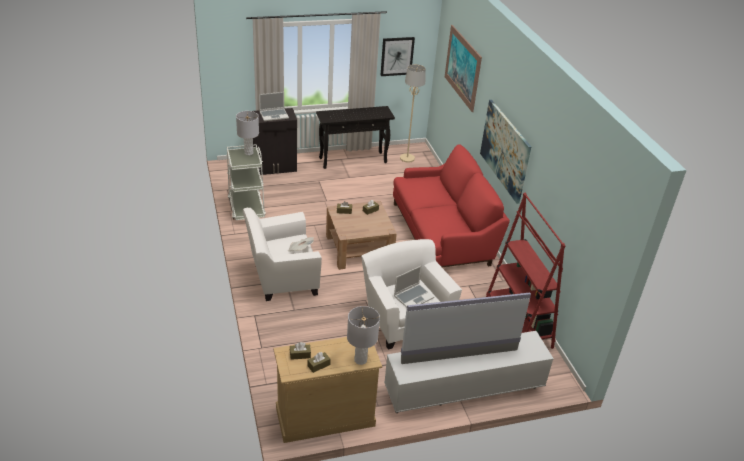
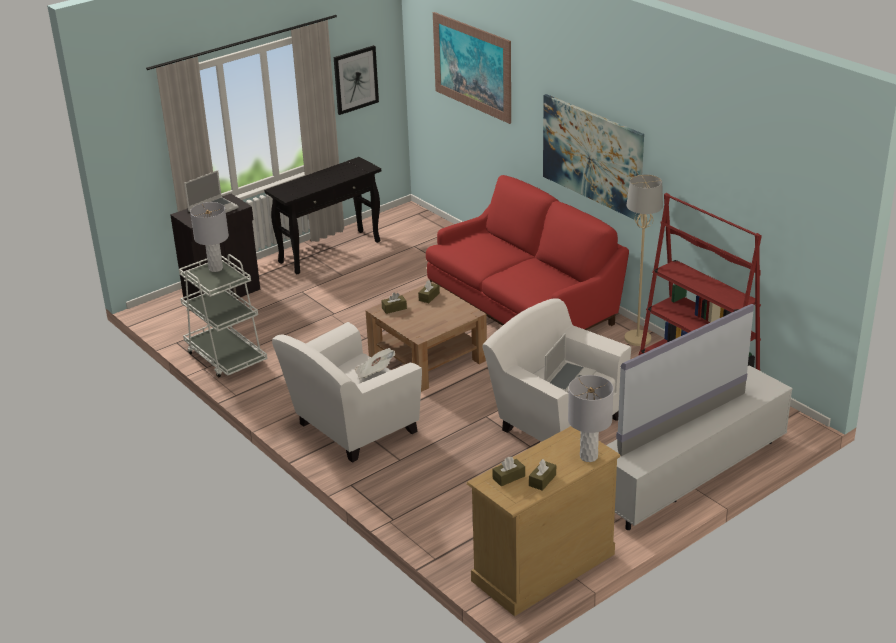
camera: 20 degrees left, 5 degrees down
beige floor lamp [400,64,426,163] -> beige floor lamp moved to [624,174,663,346]

